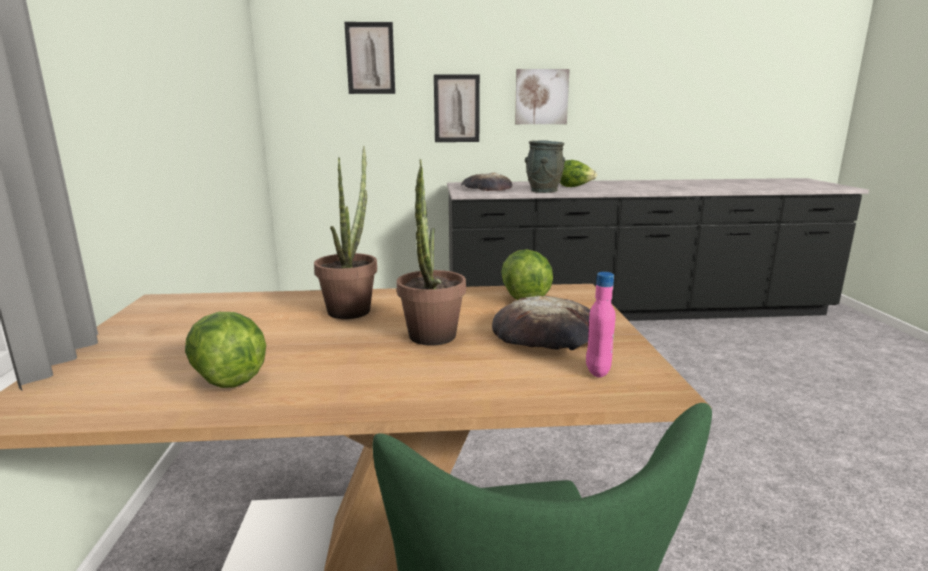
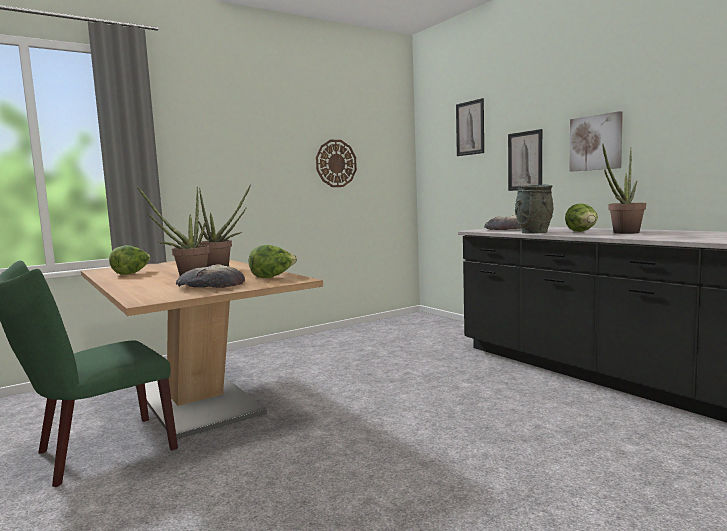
camera: 60 degrees right, 10 degrees down
pink bottle [586,272,615,378] -> none
none -> wall clock [316,140,357,187]
none -> potted plant [602,145,646,234]

